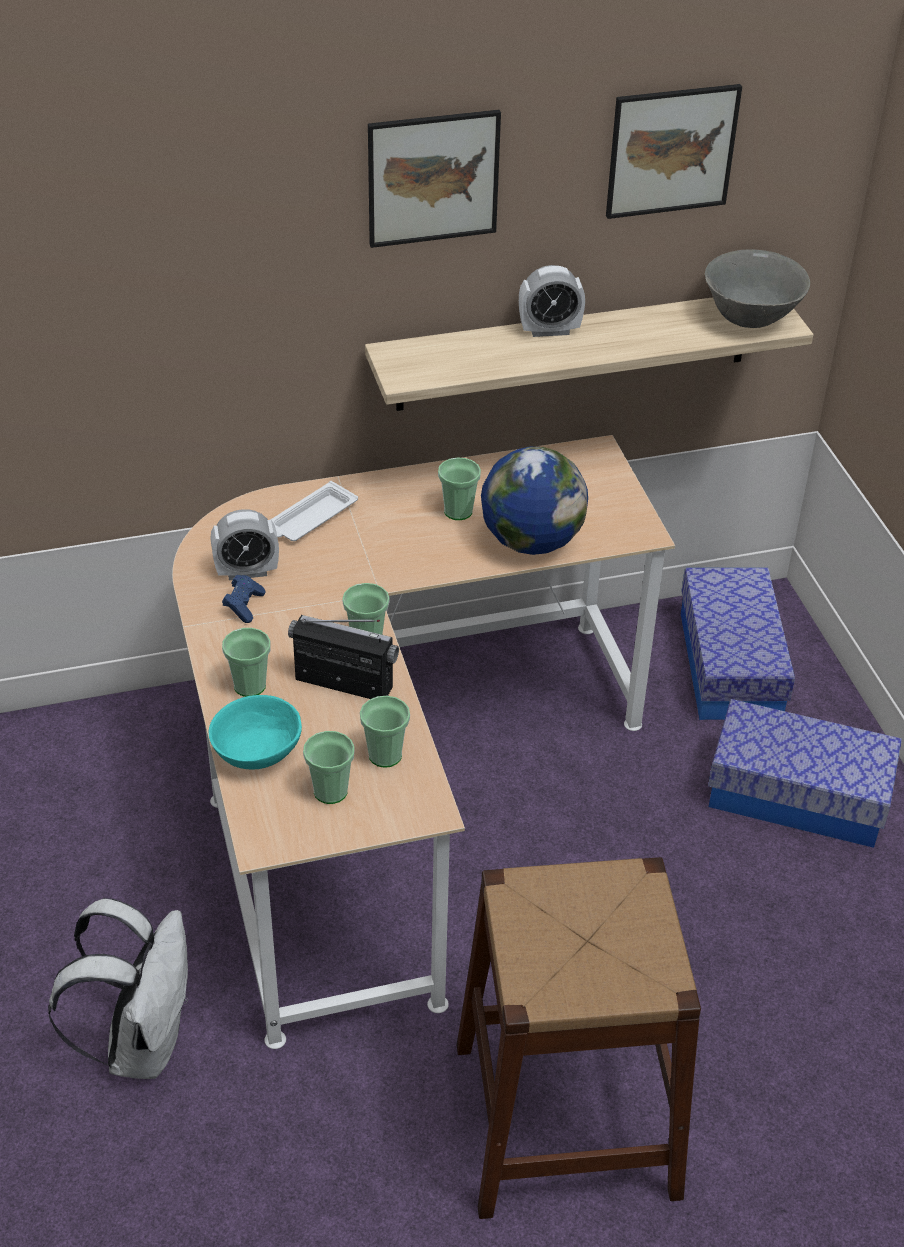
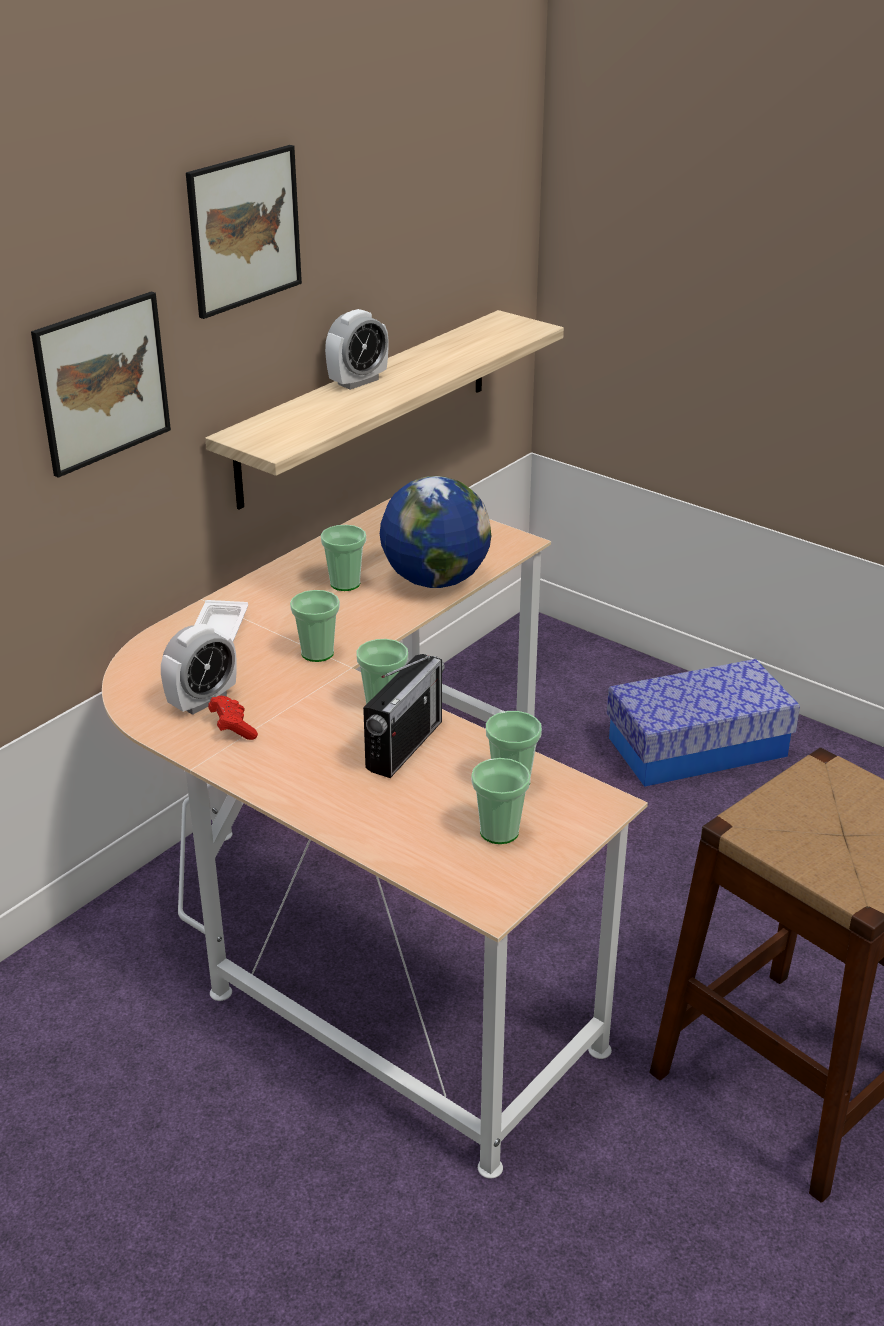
camera: 35 degrees left, 10 degrees down
white backpack [48,898,188,1079] -> none
turquoise bowl [209,695,302,770] -> none
blue game controller [222,575,265,623] -> red game controller [208,696,258,740]
cup [222,628,270,697] -> cup moved to [290,590,340,662]
radio [288,615,399,699] -> radio turned 135 degrees clockwise [363,654,445,778]
picture [606,84,742,219] -> picture moved to [31,291,171,478]
storage box [681,568,795,720] -> none
grey bowl [705,250,810,328] -> none

